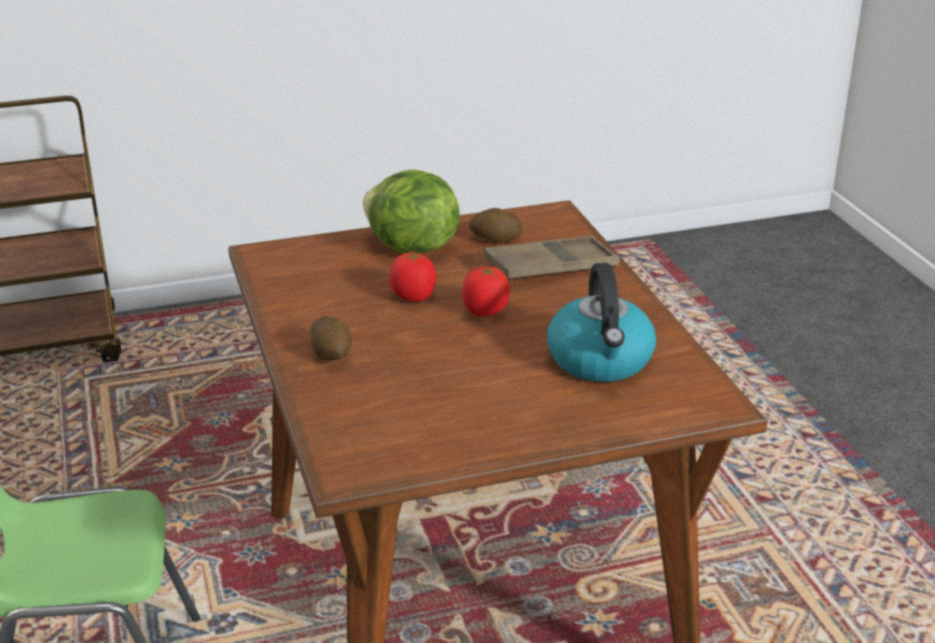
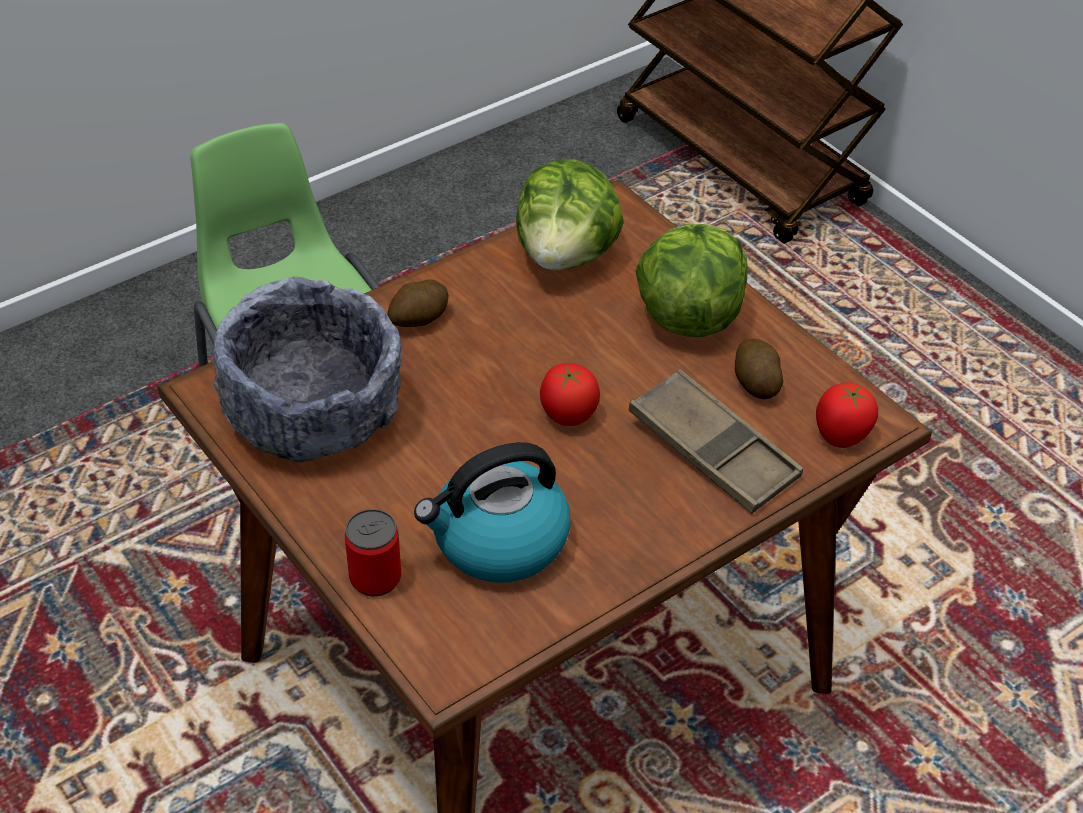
camera: 70 degrees right, 15 degrees up
tomato [389,252,436,302] -> tomato moved to [816,382,878,448]
none -> grey bowl [212,277,402,463]
none -> can [345,509,401,597]
none -> lettuce [516,160,624,270]

